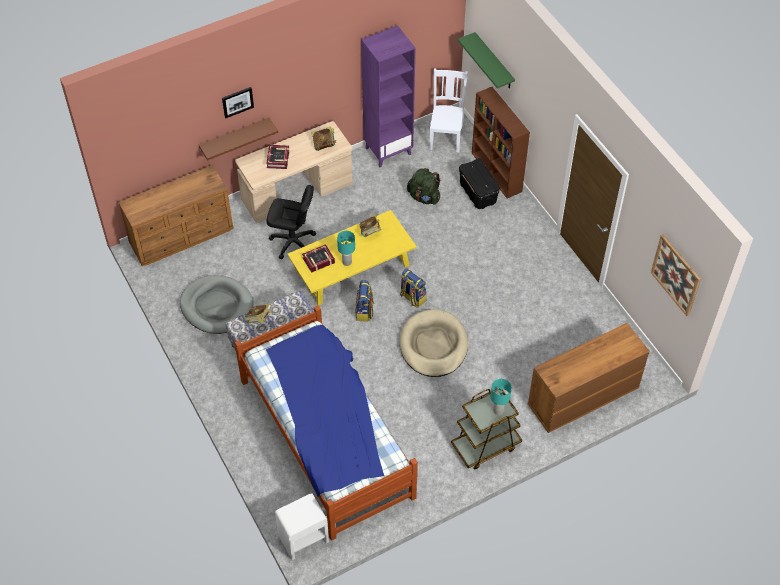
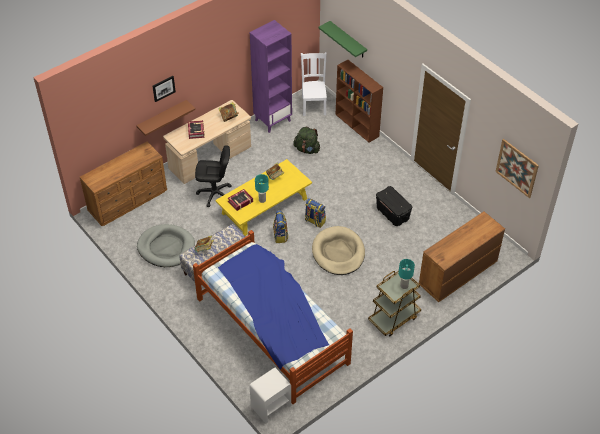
camera: 10 degrees left, 5 degrees down
black storage box [459,159,500,209] -> black storage box moved to [376,186,412,226]

